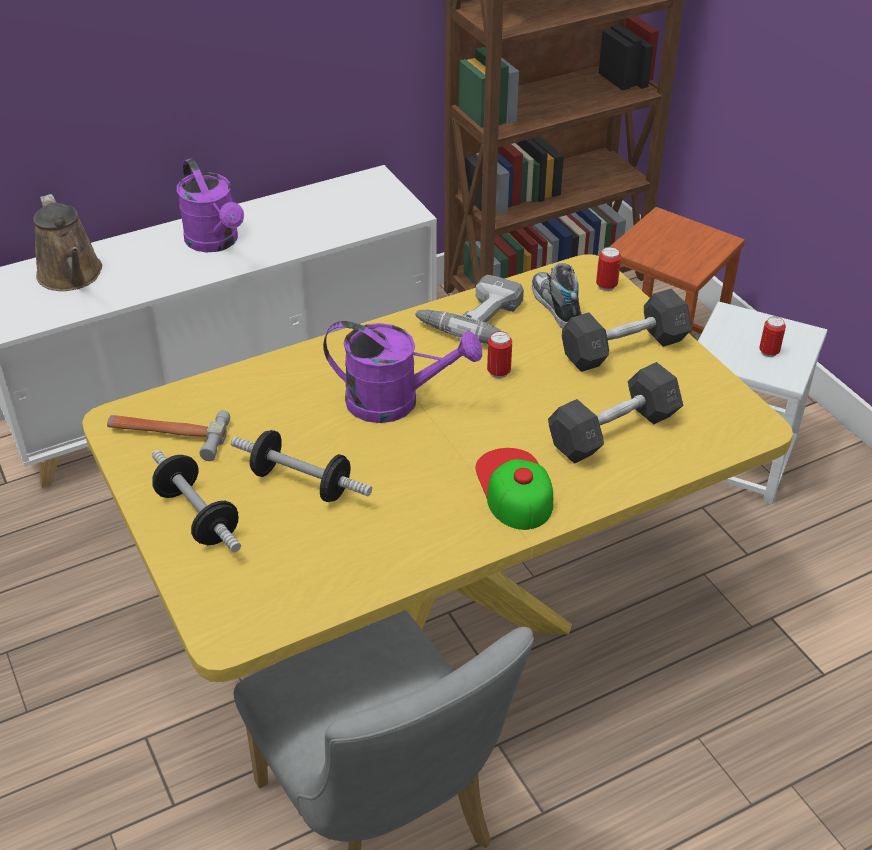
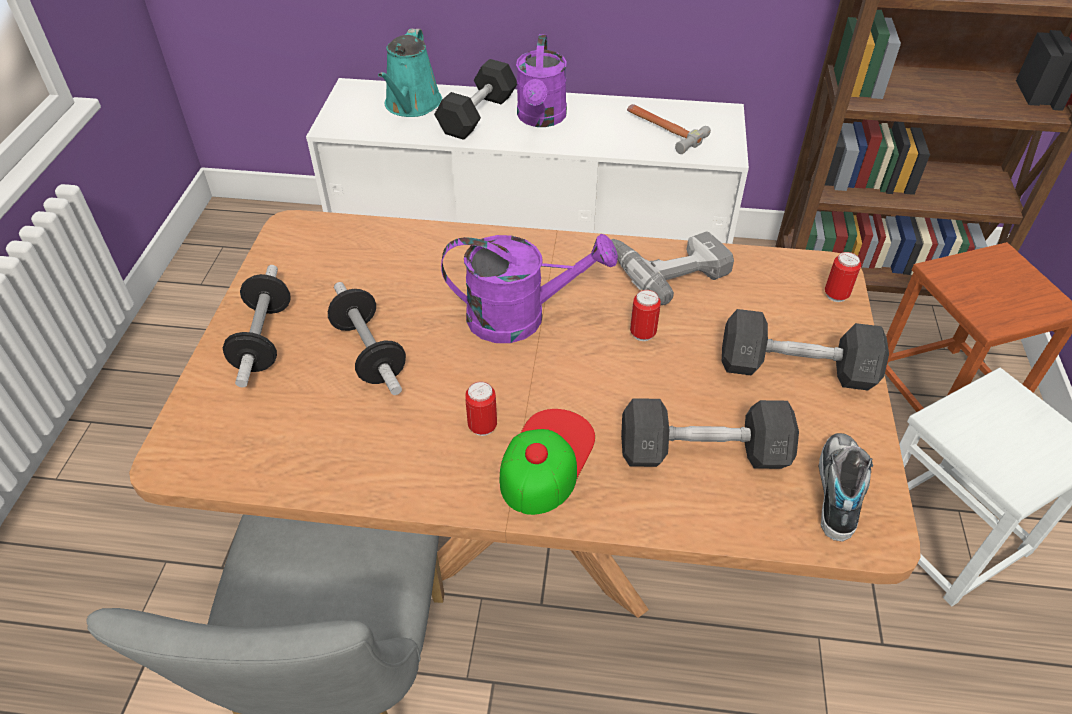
camera: 35 degrees right, 5 degrees up
brown watering can [33,194,102,291] -> turquoise watering can [378,29,442,117]
yellow dining table [82,254,793,682] -> brown dining table [129,210,921,618]
hammer [107,410,230,461] -> hammer moved to [627,104,711,154]
purple watering can [323,321,482,423] -> purple watering can turned 45 degrees counterclockwise [441,234,618,343]
shoe [532,263,581,328] -> shoe moved to [818,433,873,542]
can [759,316,786,357] -> can moved to [465,382,497,436]
none -> black dumbbell [434,59,517,140]

